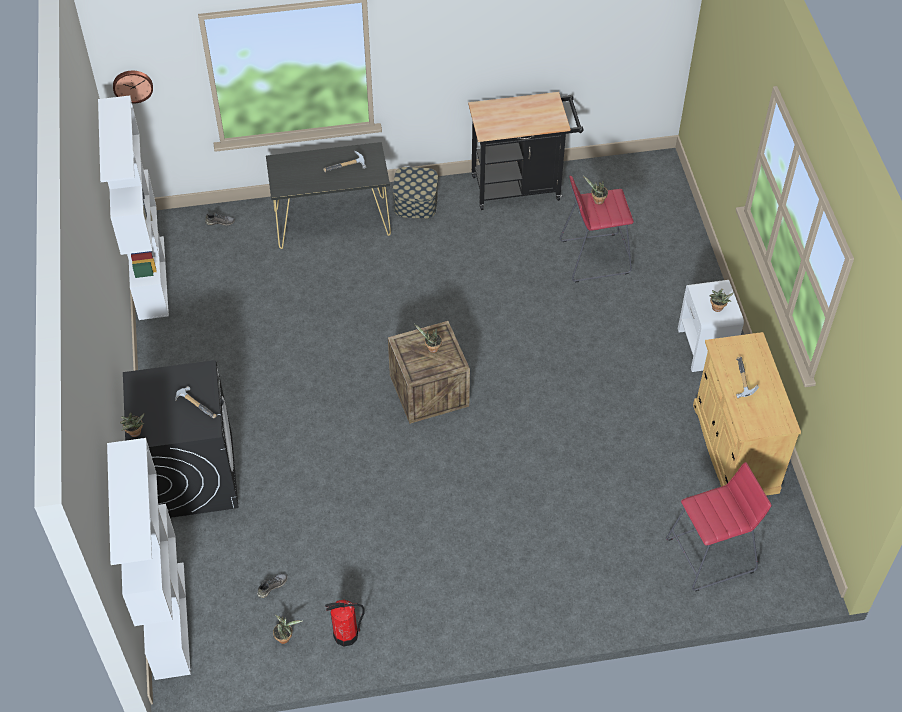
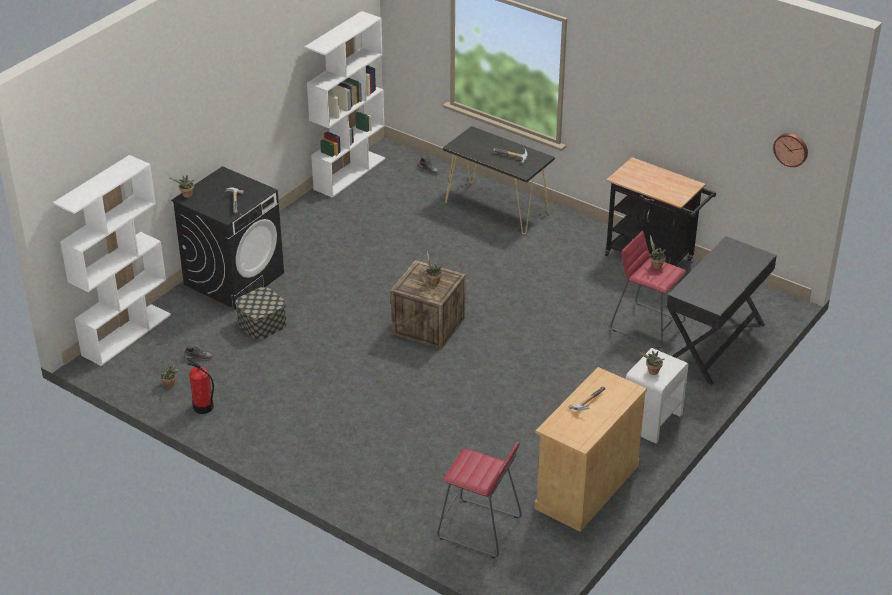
camera: 45 degrees right, 15 degrees down
wall clock [113,71,153,104] -> wall clock moved to [773,133,808,167]
storage box [393,167,438,219] -> storage box moved to [235,287,287,340]
none -> black desk [667,236,777,385]

